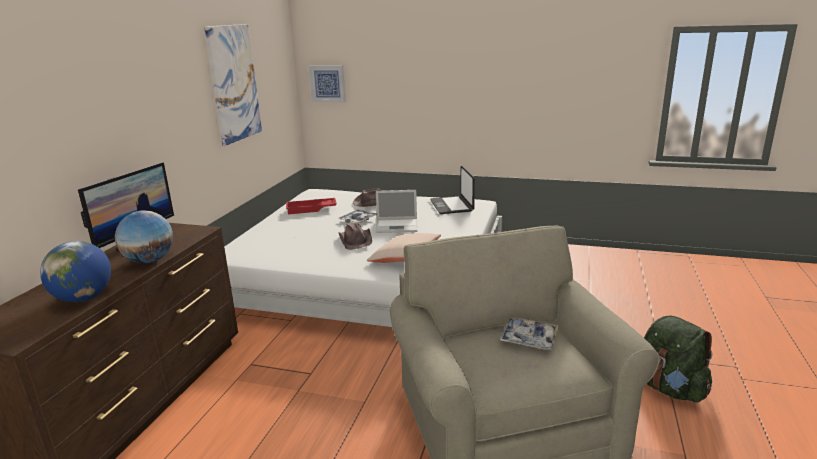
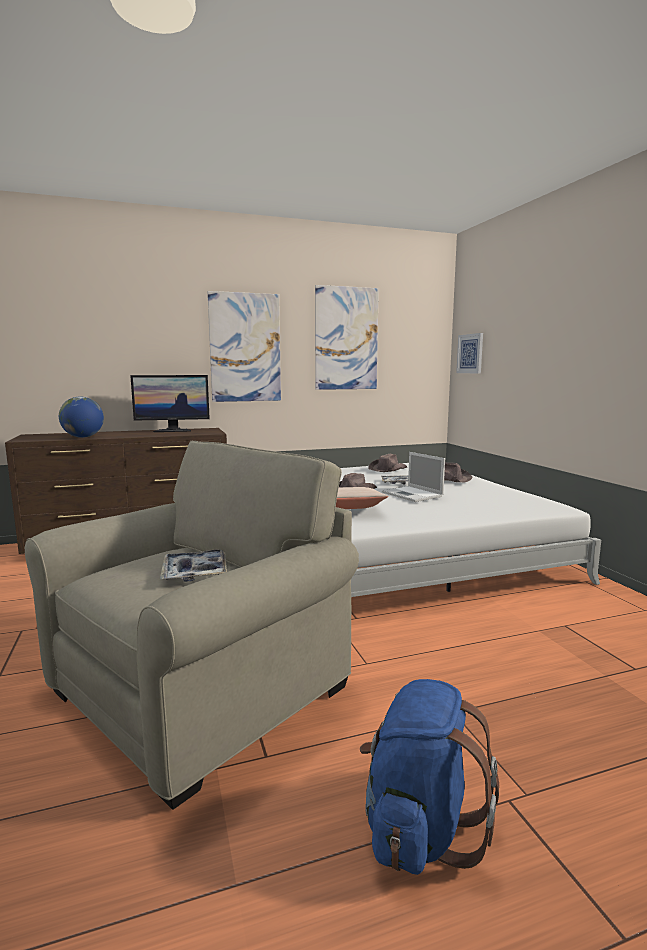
camera: 55 degrees right, 10 degrees down
globe [115,210,173,263] -> none
red tray [286,198,337,214] -> brown hat [368,453,407,472]
laptop [430,166,475,214] -> none
green backpack [644,315,713,403] -> blue backpack [360,679,499,875]
none -> picture [207,291,281,402]

